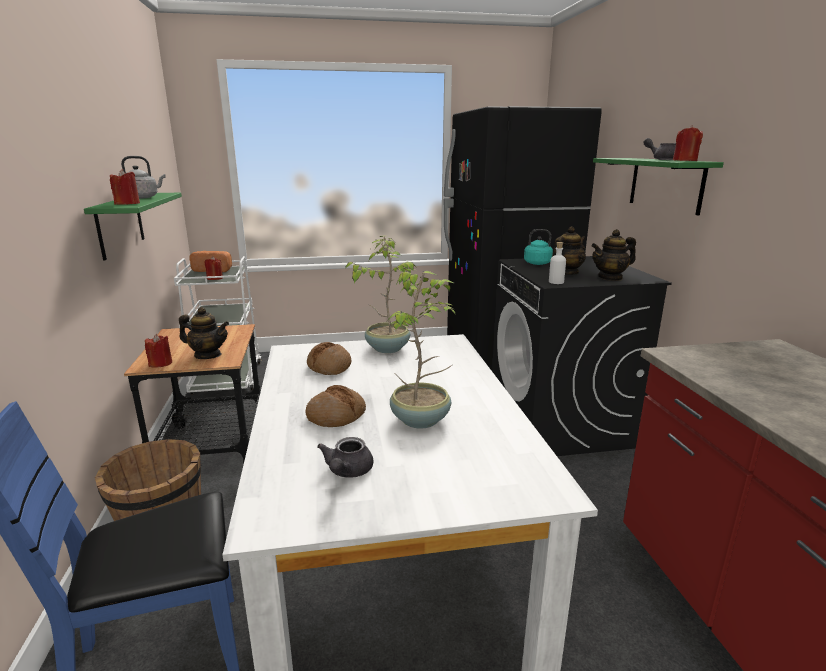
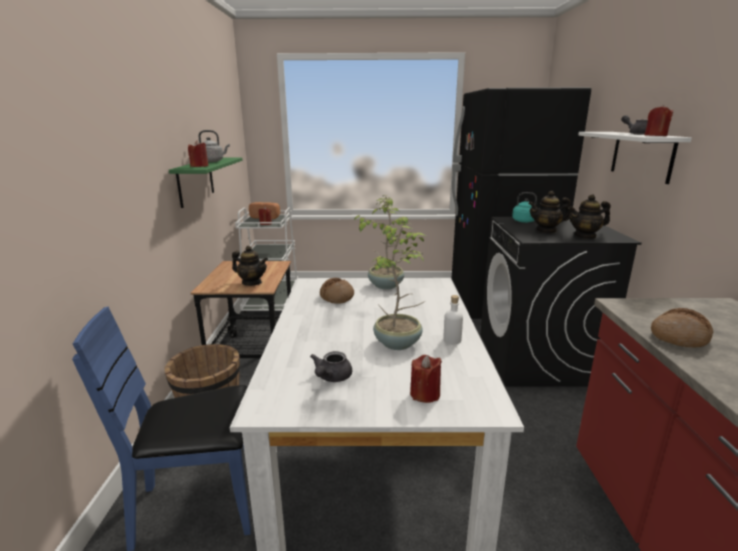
camera: 10 degrees right, 0 degrees up
red candle [145,334,172,368] -> red candle moved to [410,355,442,403]
bread [306,385,366,427] -> bread moved to [651,308,713,348]
white bottle [549,242,566,284] -> white bottle moved to [443,295,463,344]
teapot [552,226,586,275] -> teapot turned 150 degrees counterclockwise [528,191,571,233]
green shelf [593,158,724,216] -> white shelf [578,132,692,184]

